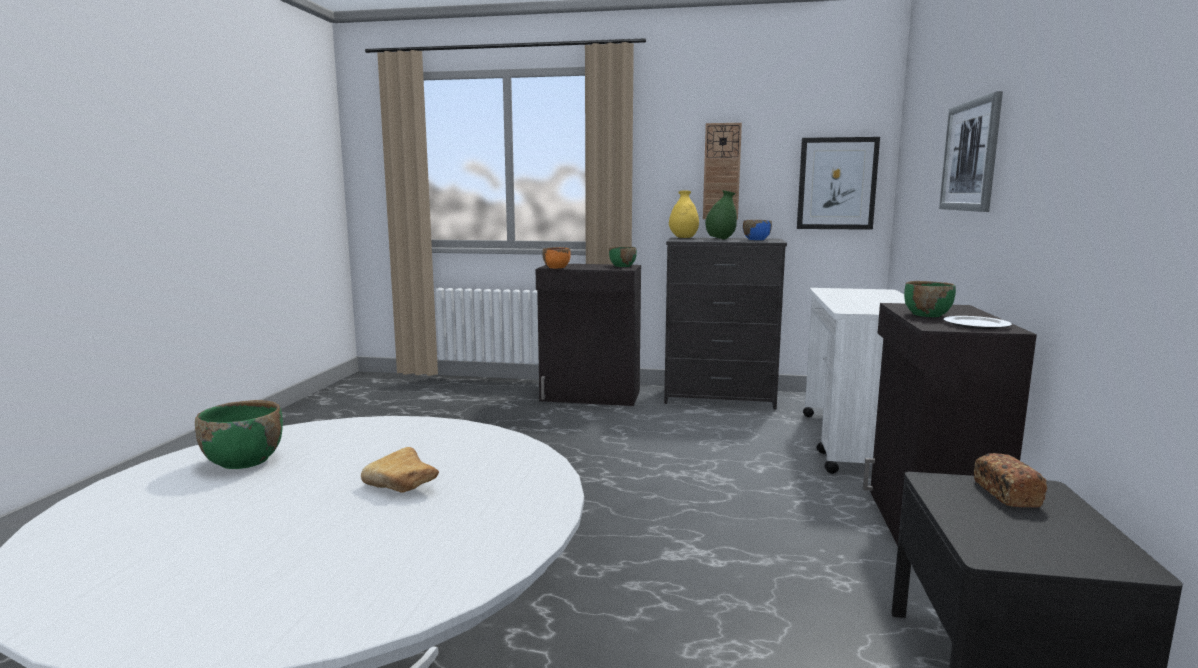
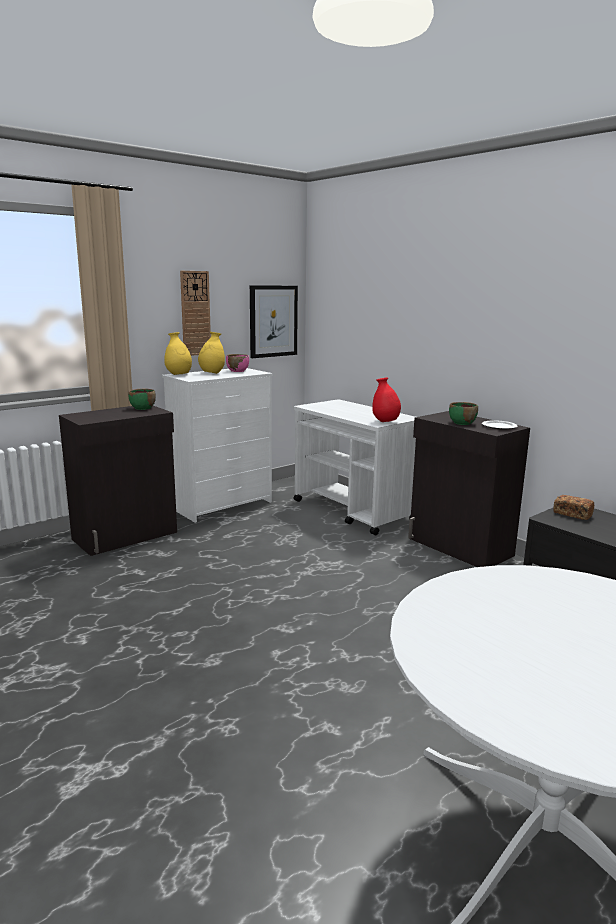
camera: 50 degrees left, 5 degrees up
green bowl [195,400,283,469] -> none
bread [361,447,439,493] -> none
orange bowl [542,247,571,268] -> none
black dresser [664,238,787,409] -> white dresser [162,368,273,523]
green vase [705,190,737,239] -> yellow vase [198,332,225,374]
blue bowl [743,220,772,240] -> pink bowl [226,354,249,372]
picture [939,91,1003,212] -> none
none -> red vase [372,378,401,422]

